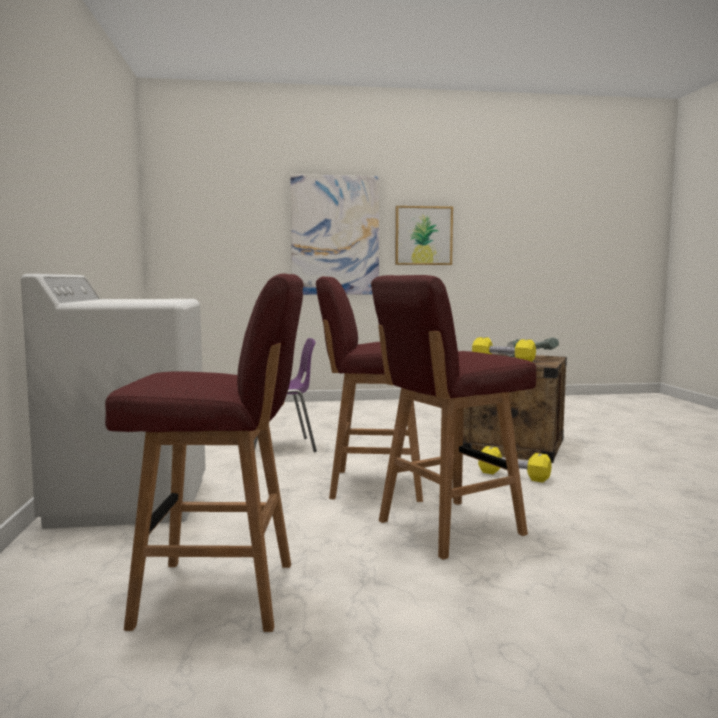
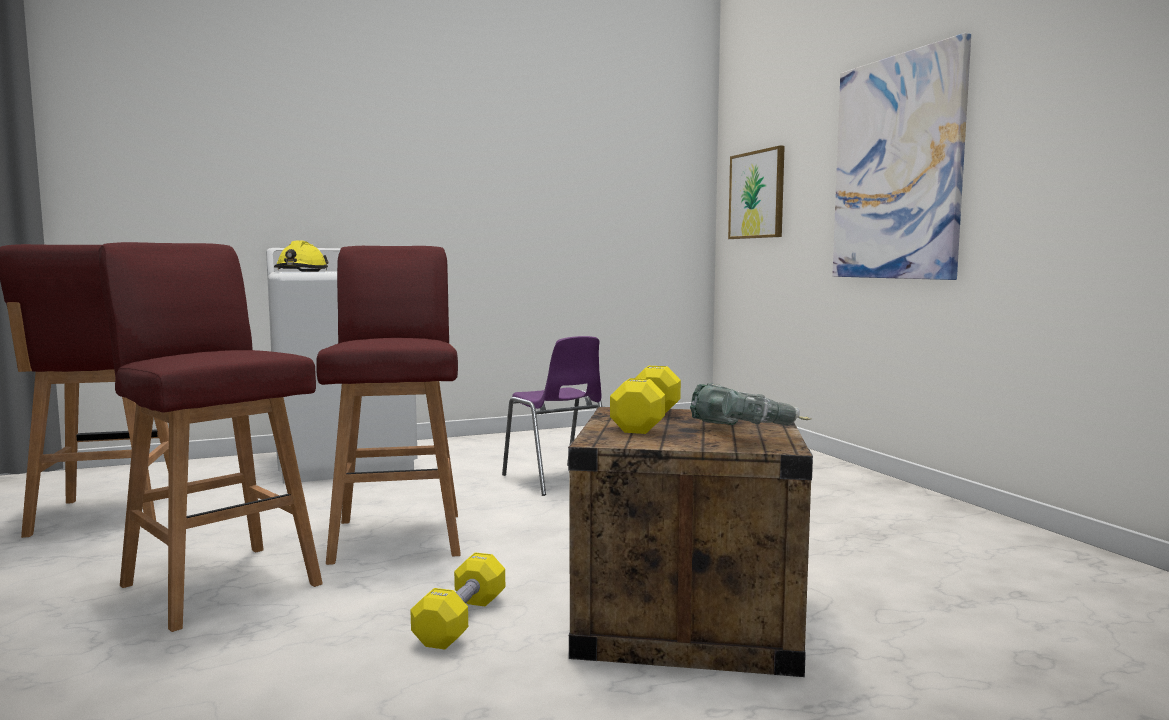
camera: 75 degrees right, 0 degrees up
picture [395,206,453,265] -> picture moved to [728,145,785,239]
none -> yellow hard hat [274,241,329,272]

